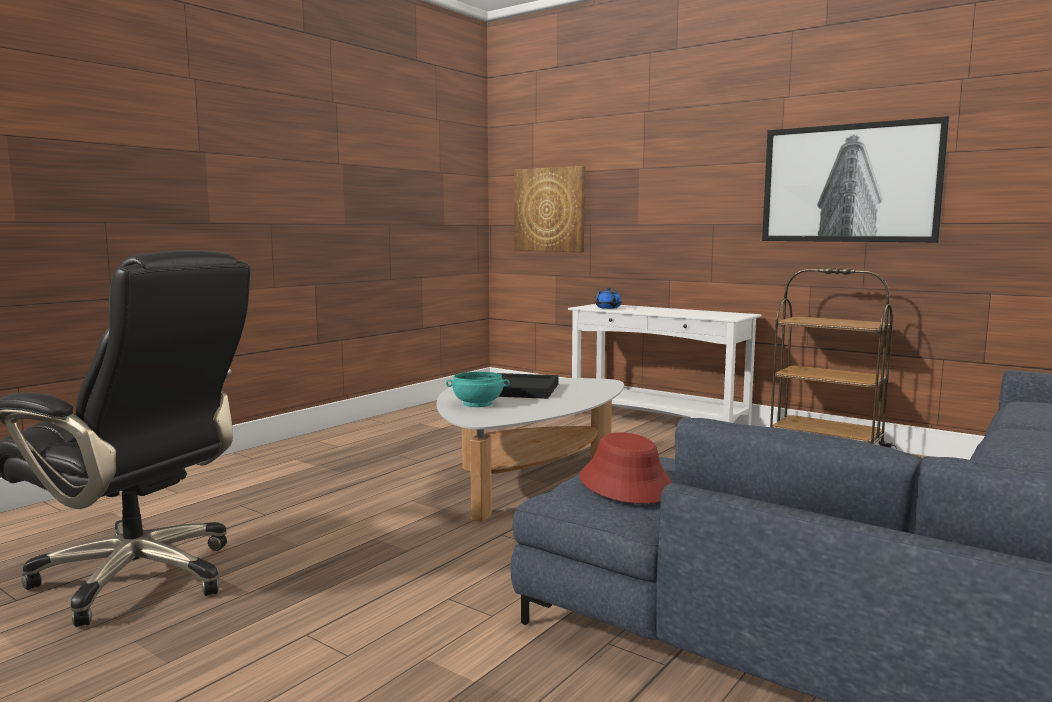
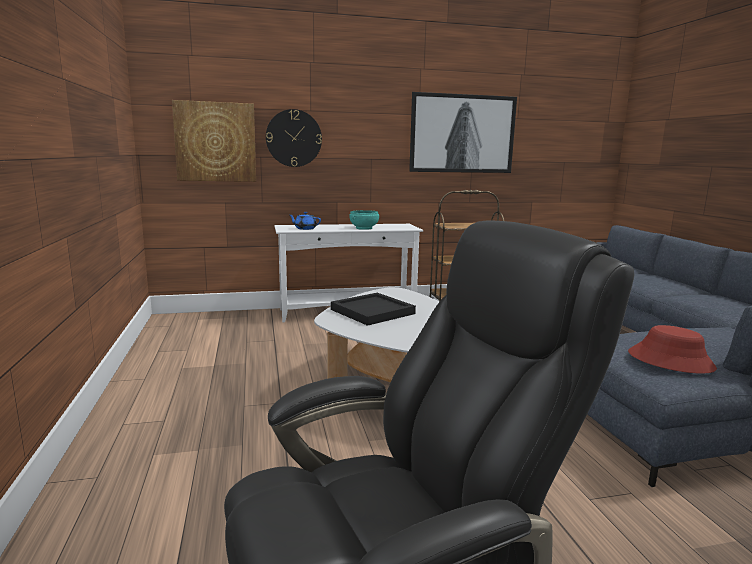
camera: 50 degrees left, 5 degrees up
turquoise bowl [446,372,510,407] -> turquoise bowl moved to [349,210,379,230]
none -> wall clock [266,109,322,167]

